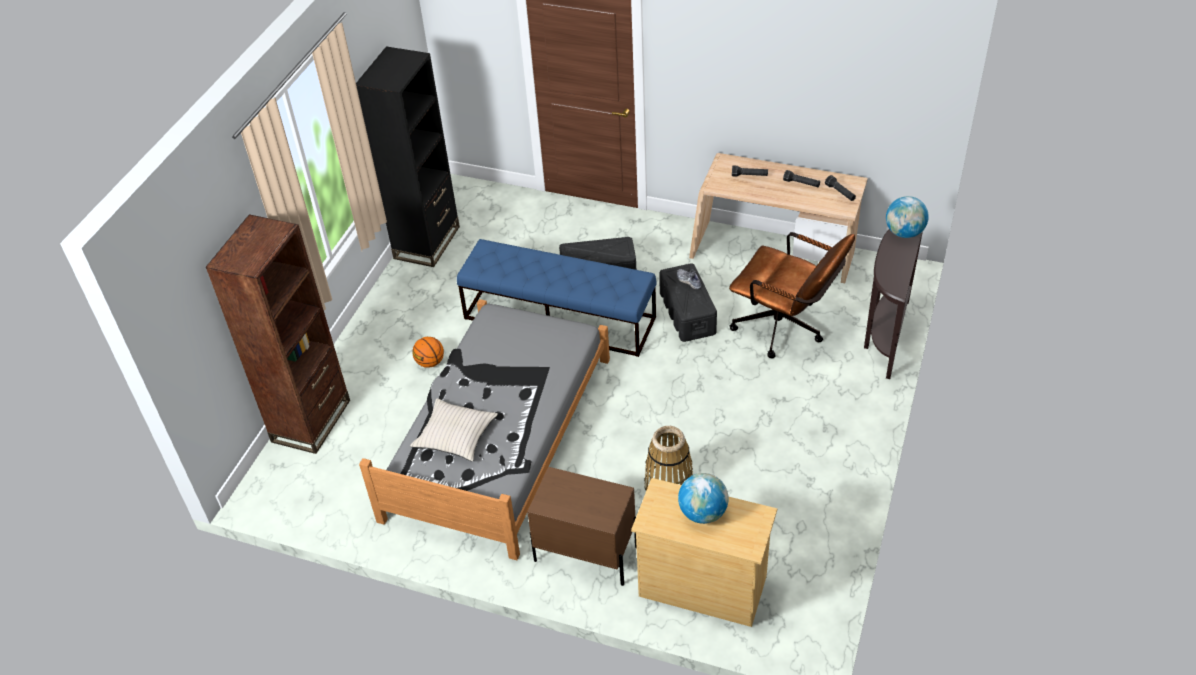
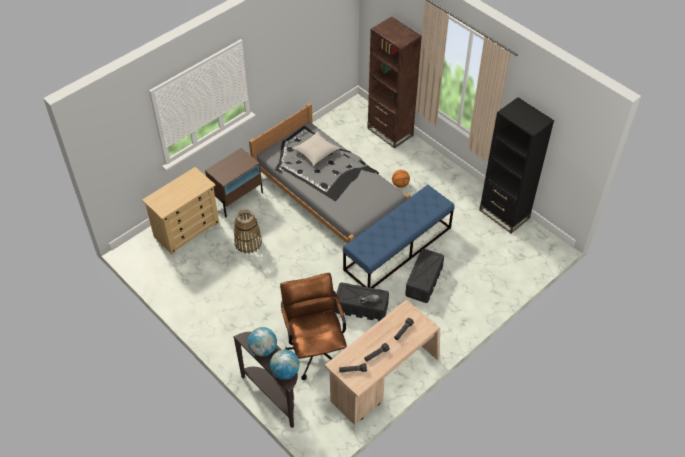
camera: 115 degrees right, 5 degrees up
globe [678,473,729,524] -> globe moved to [248,327,277,357]
brown office chair [729,232,855,359] -> brown office chair turned 105 degrees clockwise [280,273,347,380]

